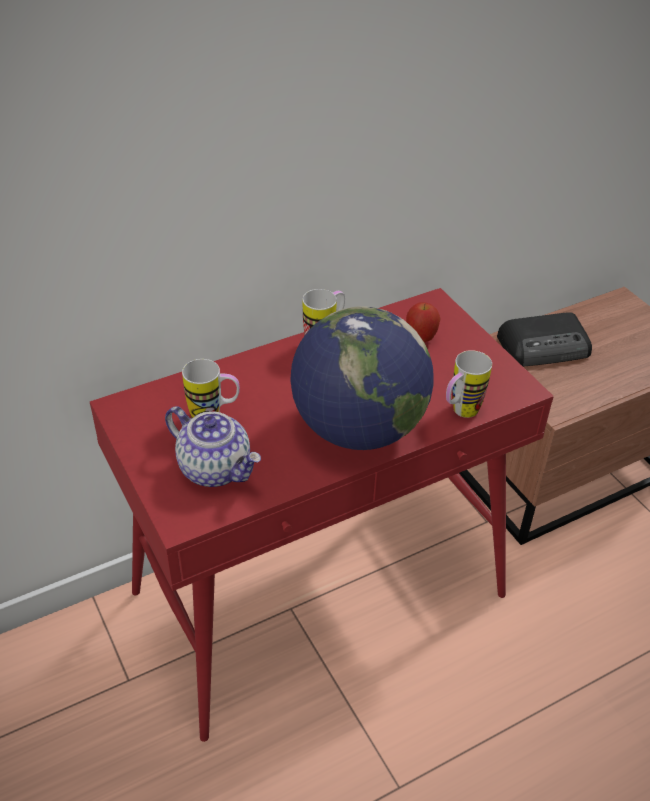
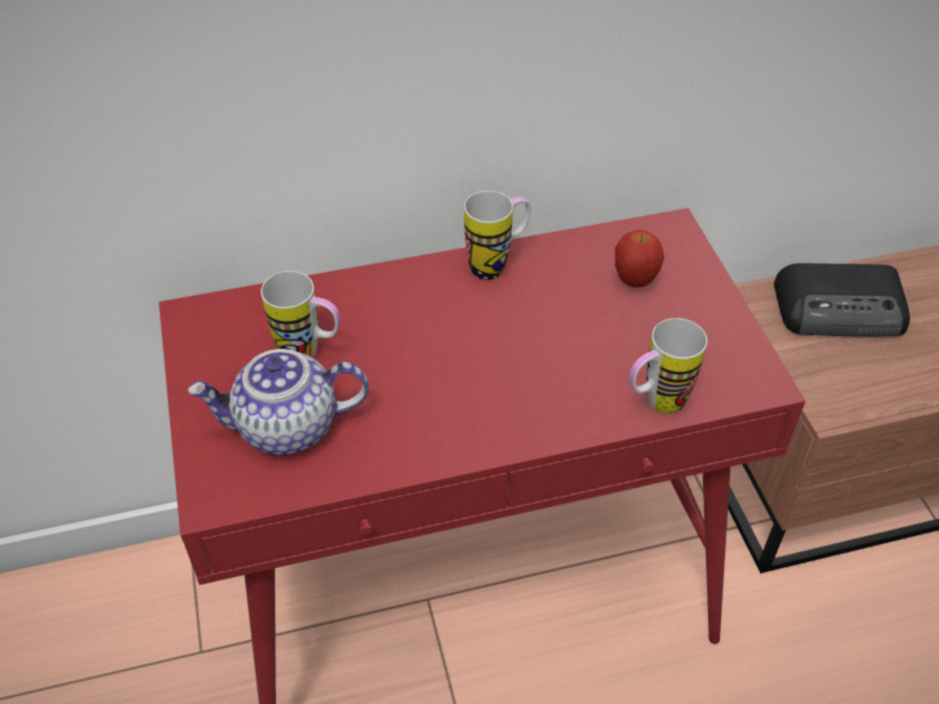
camera: 15 degrees right, 5 degrees up
teapot [165,406,261,487] -> teapot turned 120 degrees clockwise [188,349,369,455]
globe [290,306,434,450] -> none

